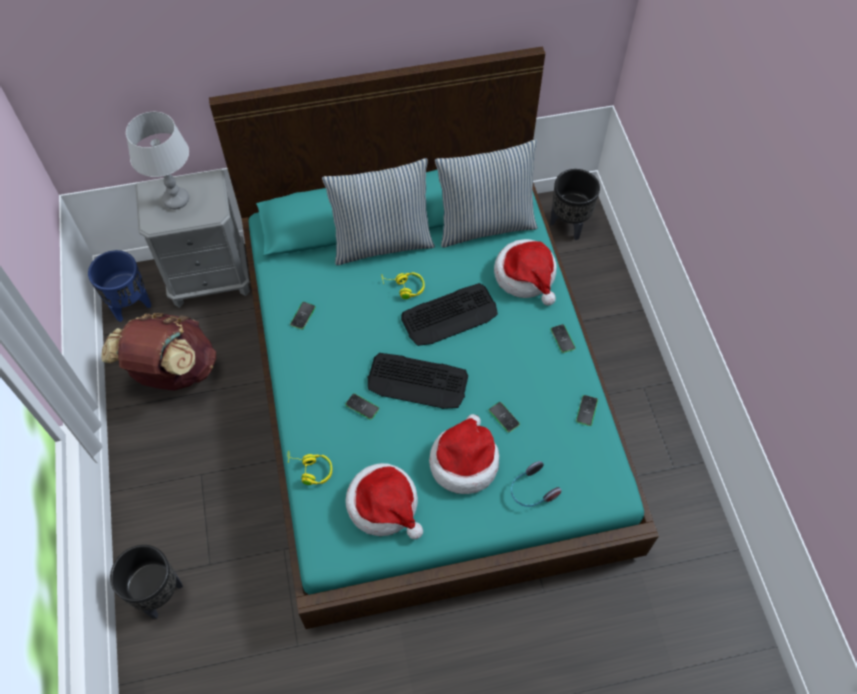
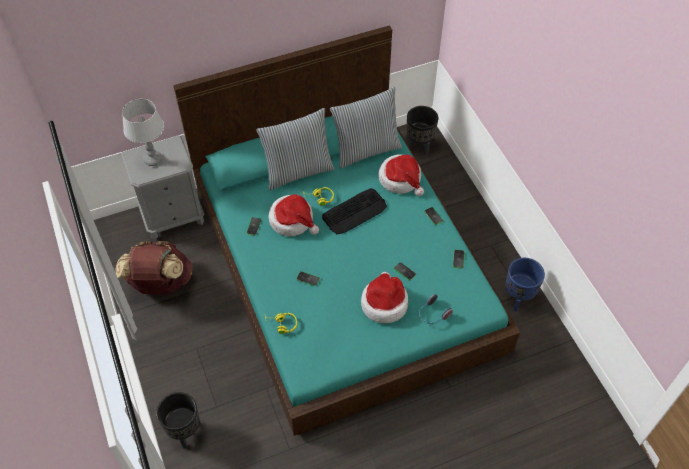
camera: 10 degrees left, 5 degrees down
blue planter [88,250,151,322] -> blue planter moved to [505,258,545,312]
hat [346,463,423,539] -> hat moved to [269,194,319,236]
keyboard [368,353,468,409] -> none

